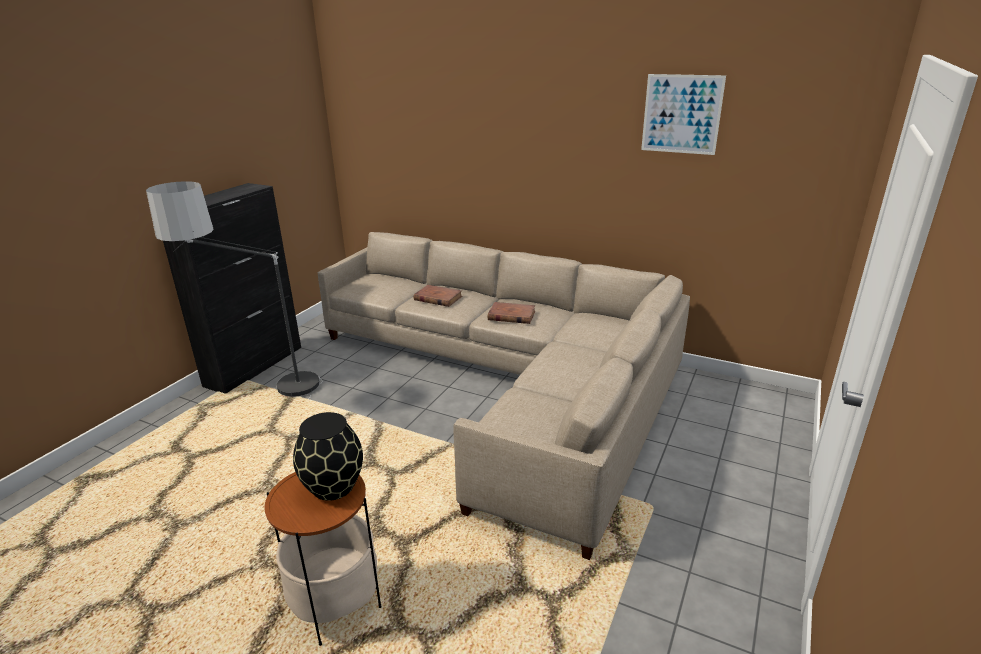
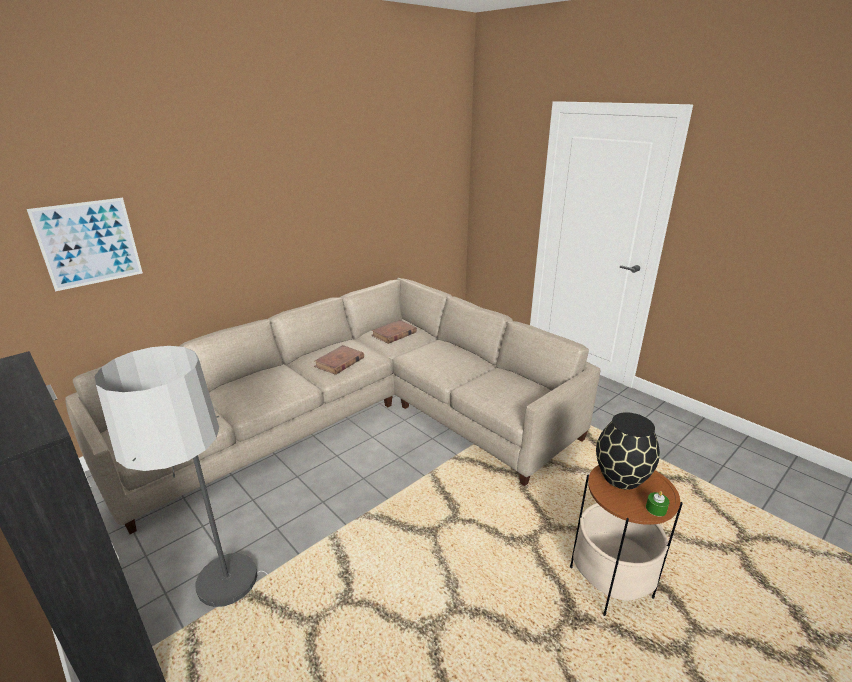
camera: 70 degrees left, 0 degrees up
brown book [414,285,462,307] -> brown book moved to [371,320,417,344]
picture [641,74,726,155] -> picture moved to [27,198,143,291]
none -> green candle [646,491,669,516]

